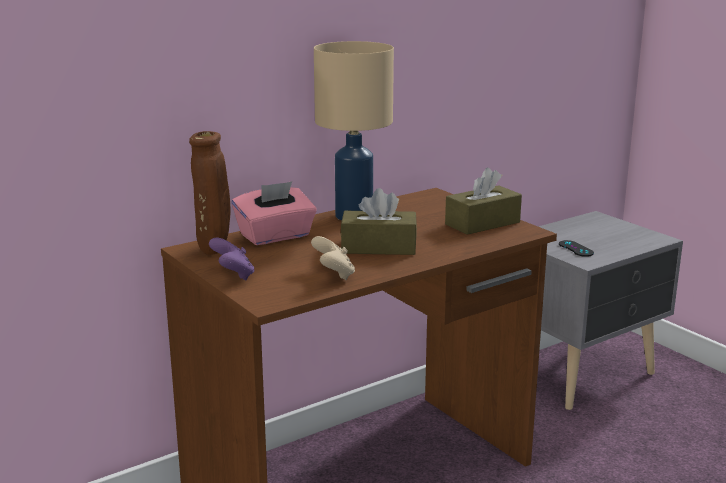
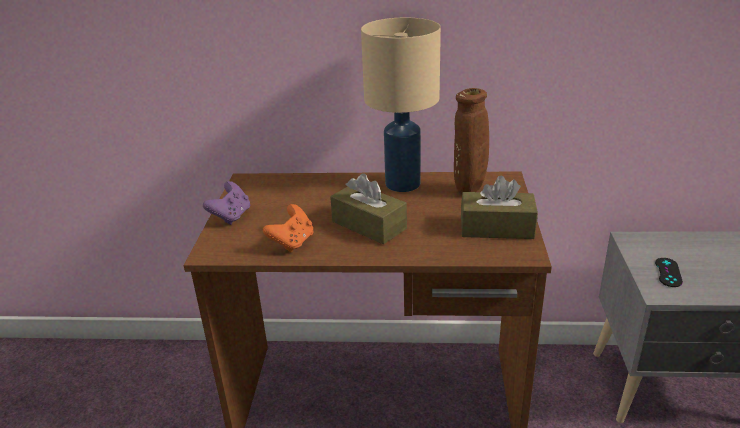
camera: 40 degrees right, 10 degrees up
brown vase [189,131,230,255] -> brown vase moved to [454,88,489,194]
pink tissue box [232,181,317,245] -> none
beige game controller [311,236,355,280] -> orange game controller [263,204,314,252]

